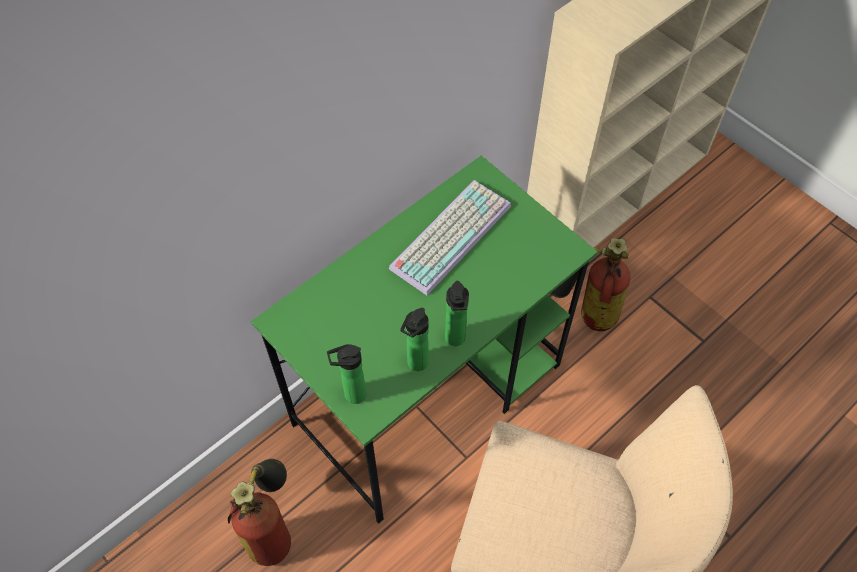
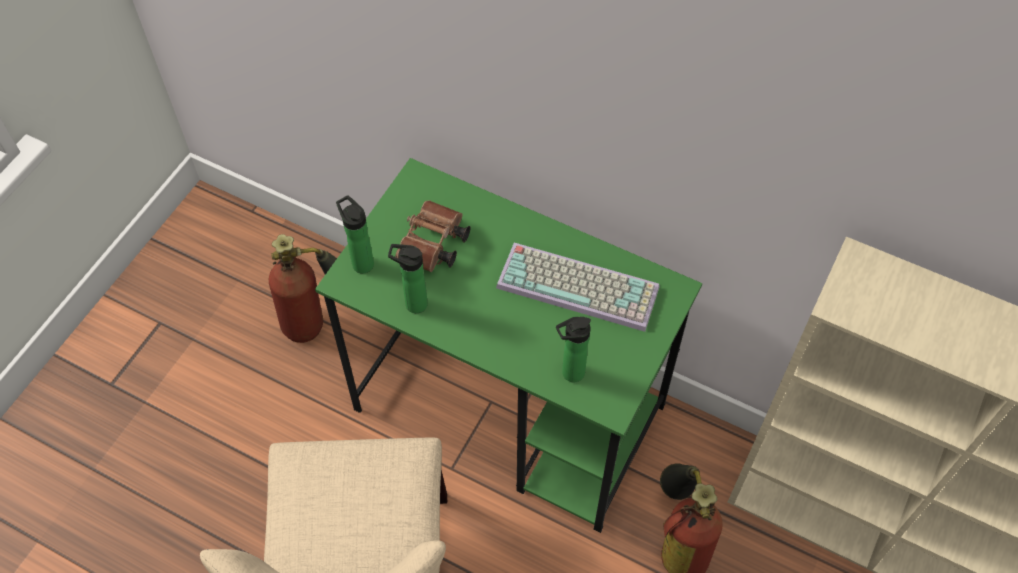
camera: 70 degrees right, 0 degrees up
bottle [445,281,469,346] -> bottle moved to [556,317,591,382]
none -> brown binoculars [395,200,470,272]

